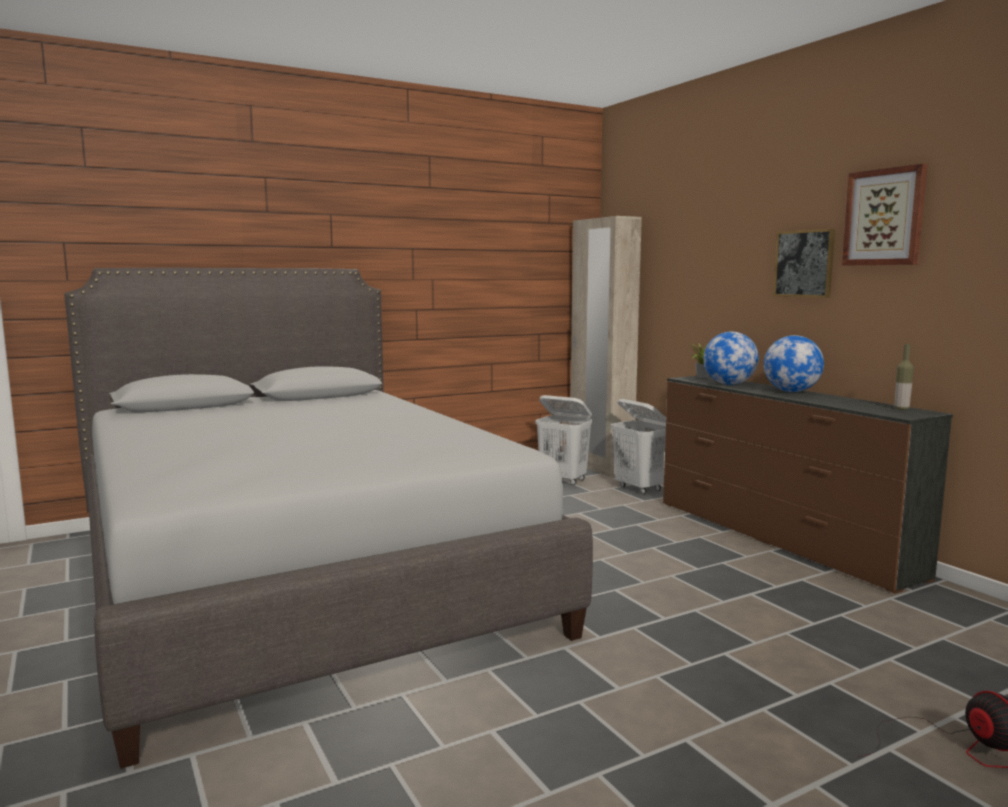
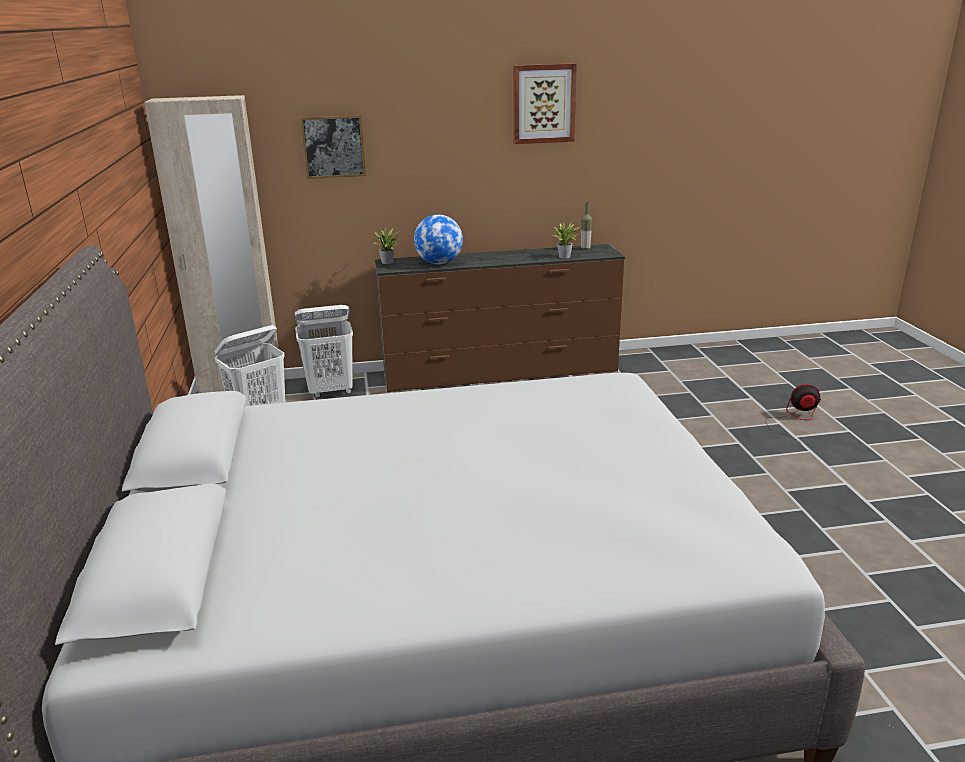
camera: 70 degrees left, 15 degrees up
globe [764,335,824,392] -> none
picture [773,229,835,298] -> picture moved to [301,115,366,179]
none -> potted plant [552,222,580,259]

